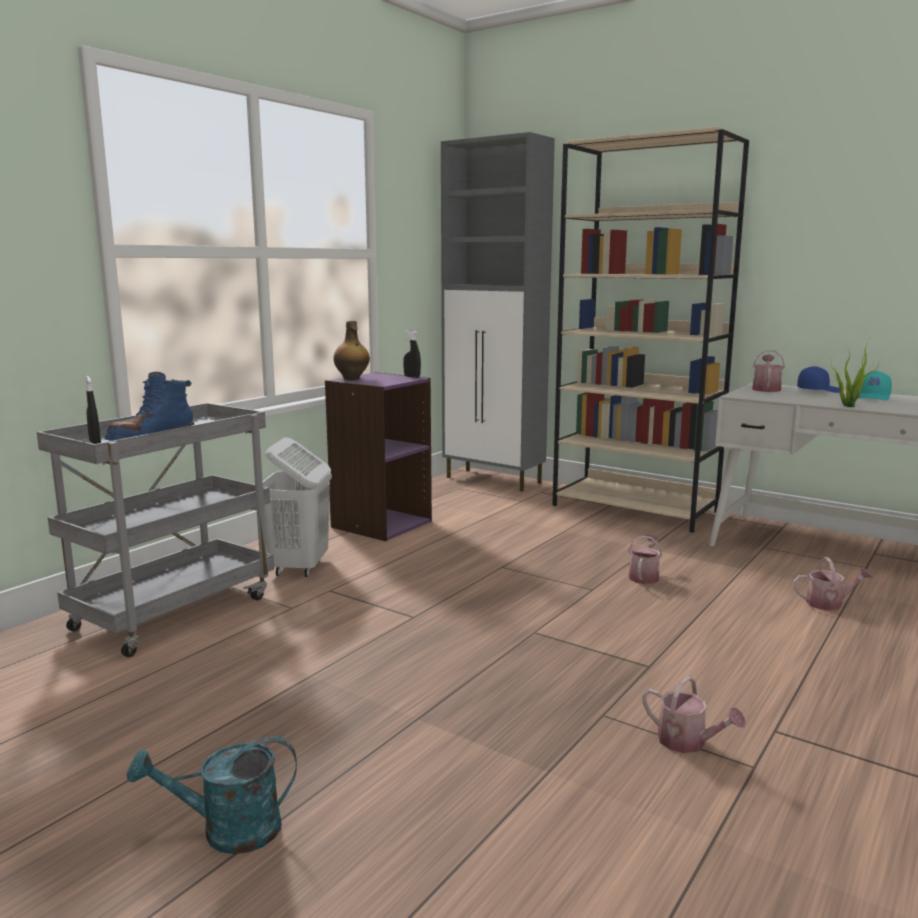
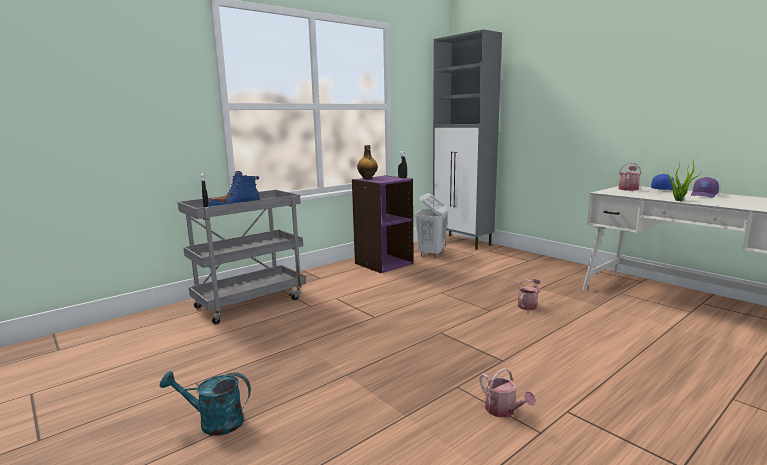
camera: 15 degrees right, 0 degrees up
white laundry basket [262,437,332,577] -> white laundry basket moved to [415,193,448,258]
beige bookcase [552,127,749,533] -> none
watering can [793,557,873,611] -> none
turquoise cap [858,371,892,401] -> purple cap [691,177,719,198]

